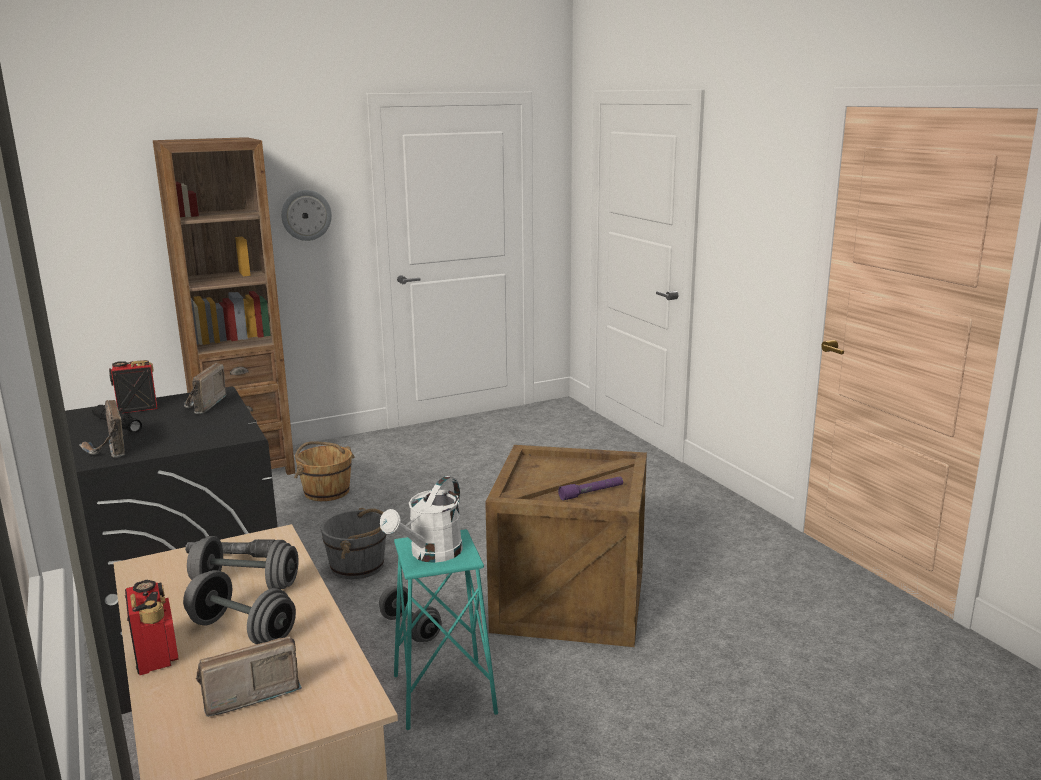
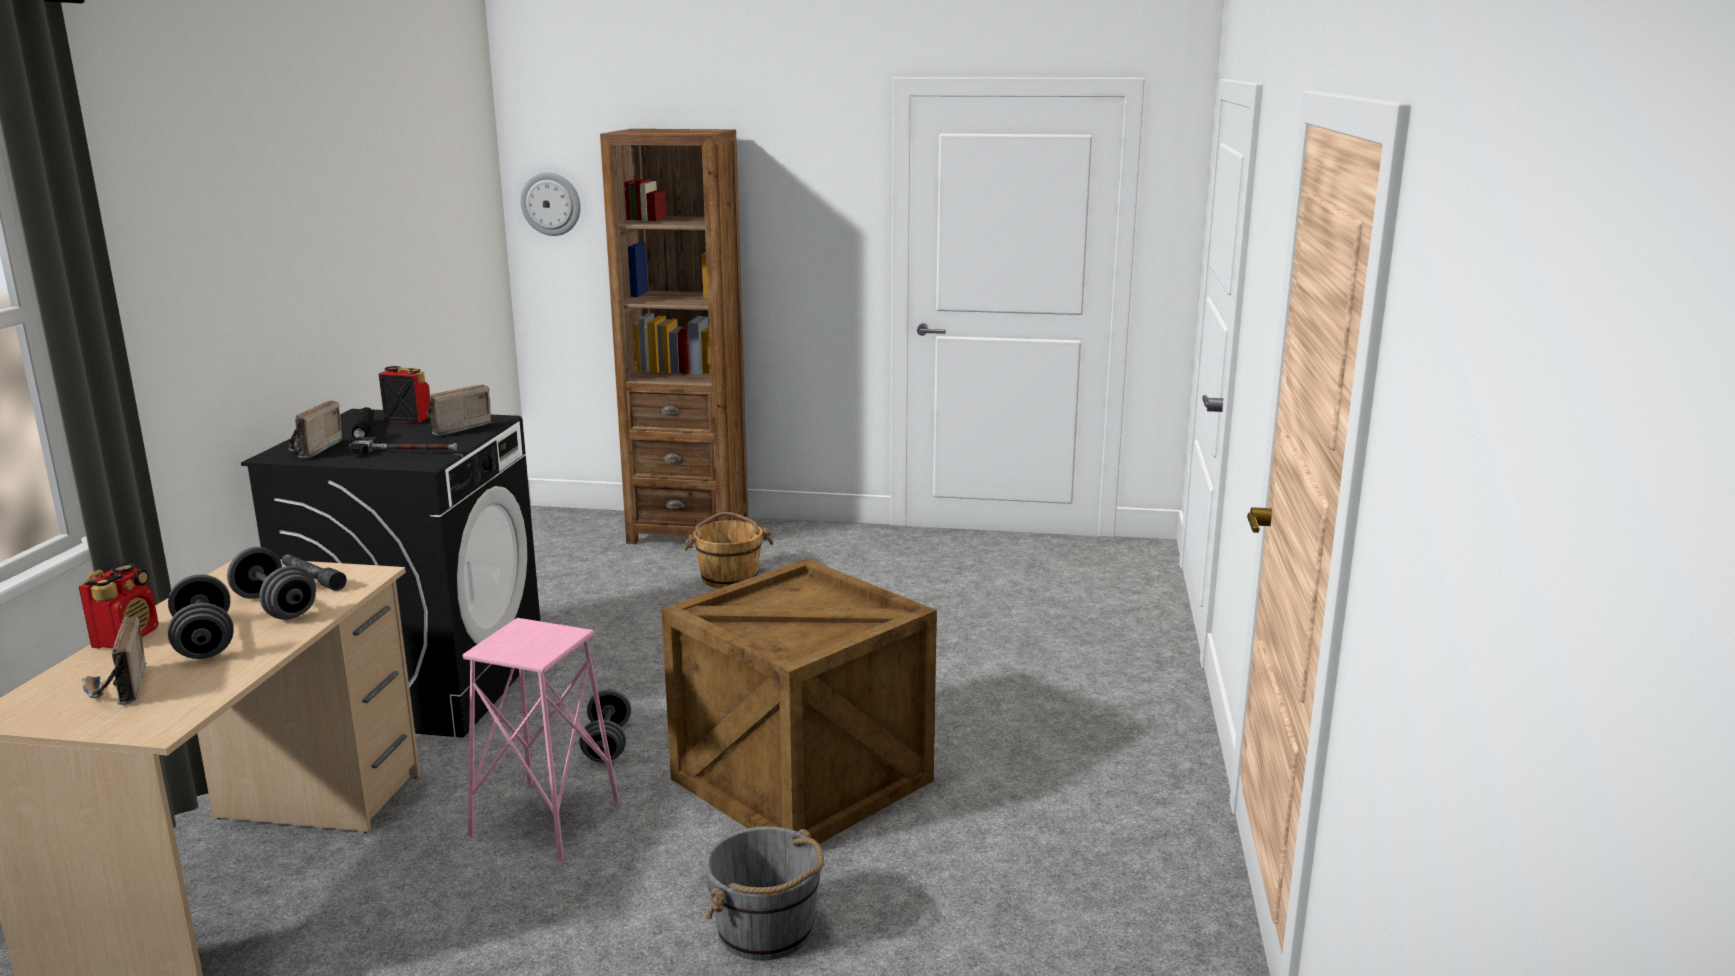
camera: 35 degrees right, 0 degrees up
radio [196,636,302,717] -> radio turned 120 degrees counterclockwise [82,616,146,705]
wall clock [281,190,332,241] -> wall clock moved to [520,172,581,236]
grey bucket [321,508,386,579] -> grey bucket moved to [704,826,824,961]
white watering can [380,476,463,563] -> none
turquoise stool [394,529,498,730] -> pink stool [463,618,619,861]
purple flashlight [558,476,623,501] -> none
none -> hammer [349,437,457,454]

